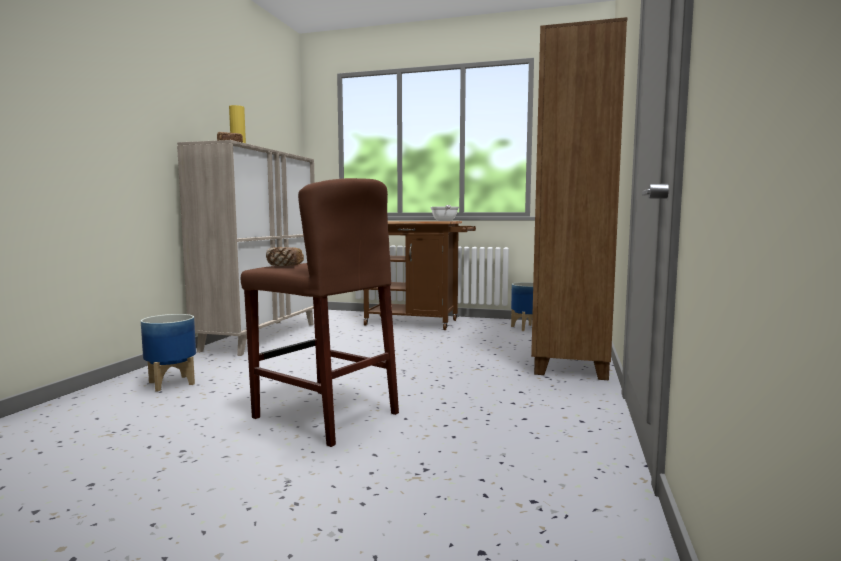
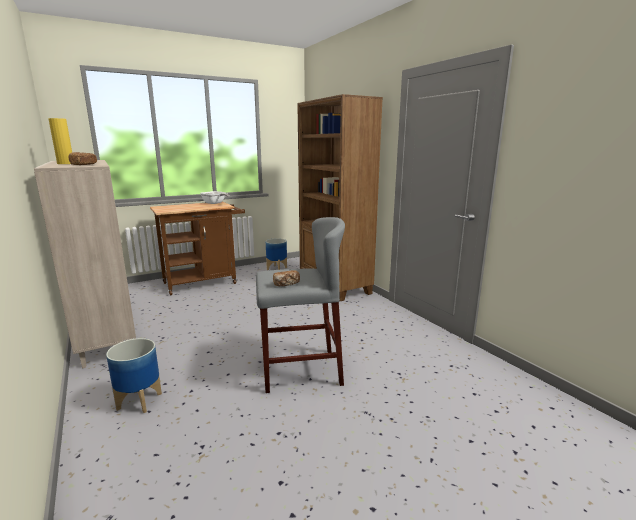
camera: 45 degrees left, 10 degrees up
brown stool [241,178,399,447] -> grey stool [256,217,345,393]

